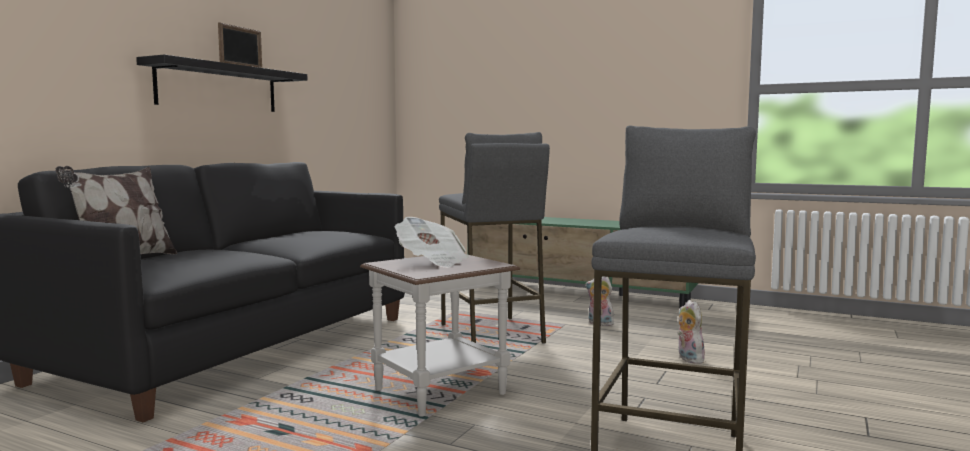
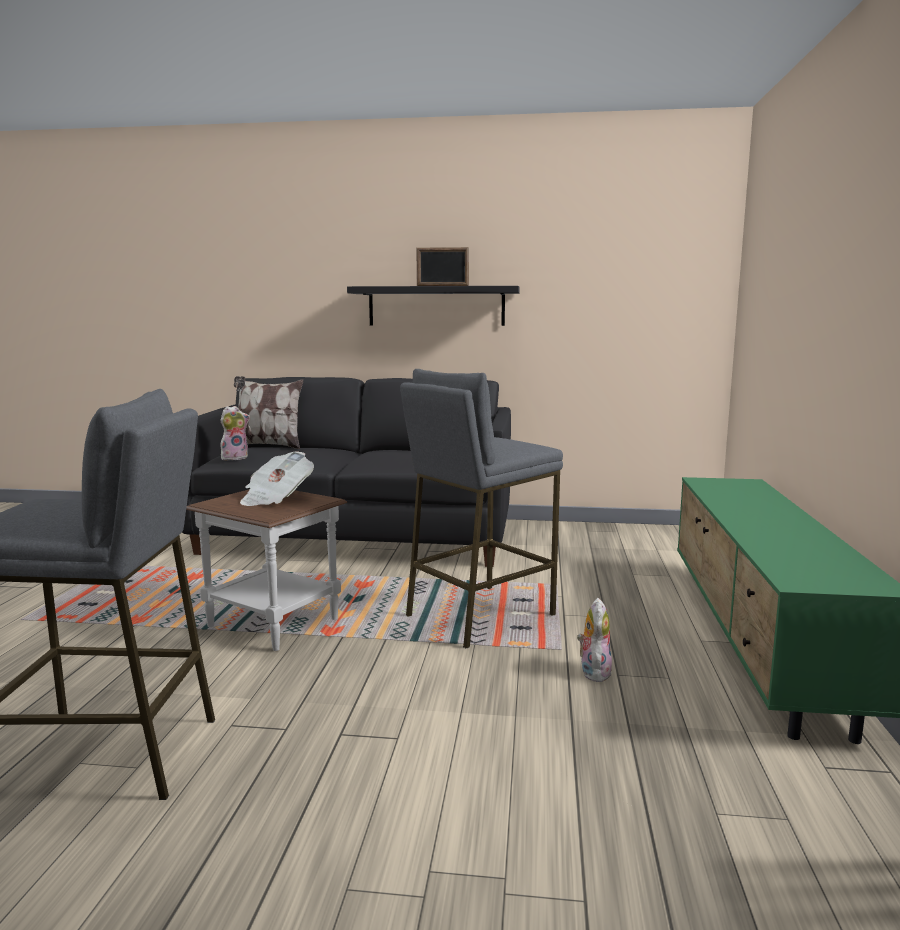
camera: 70 degrees right, 5 degrees up
plush toy [678,300,705,364] -> plush toy moved to [220,406,250,460]

